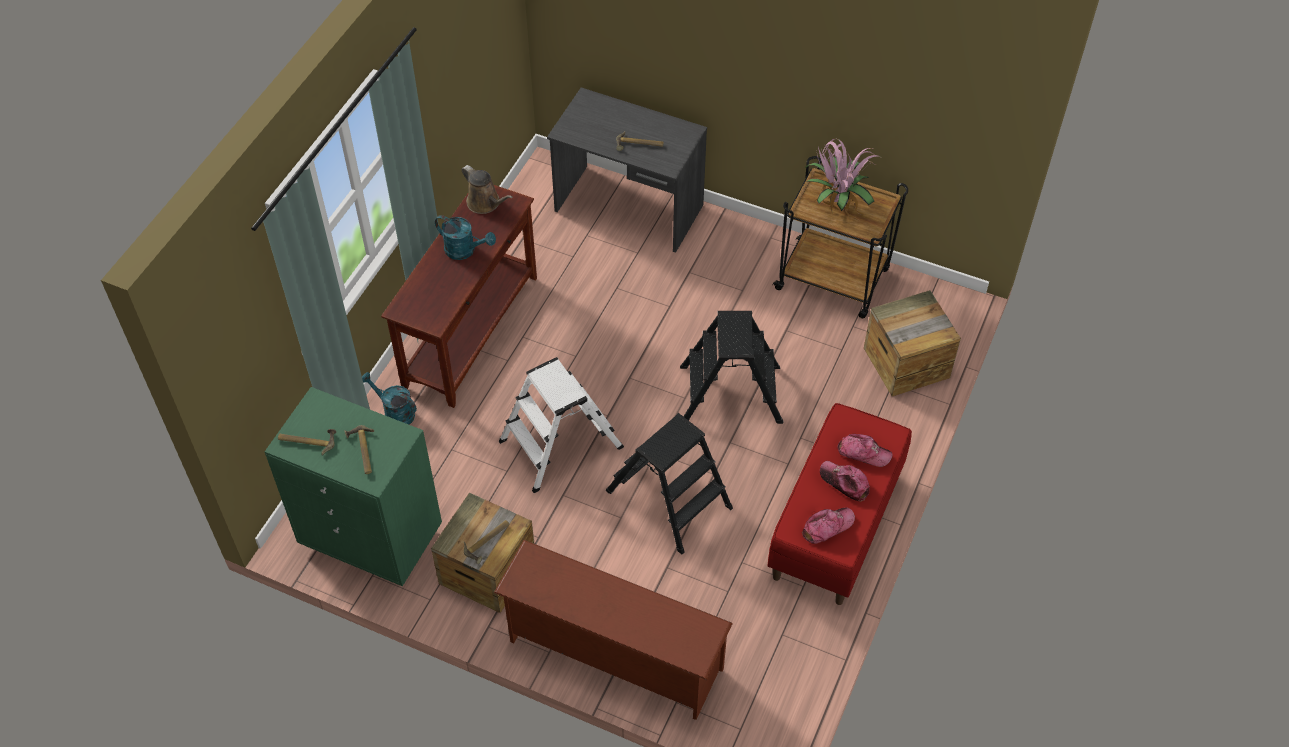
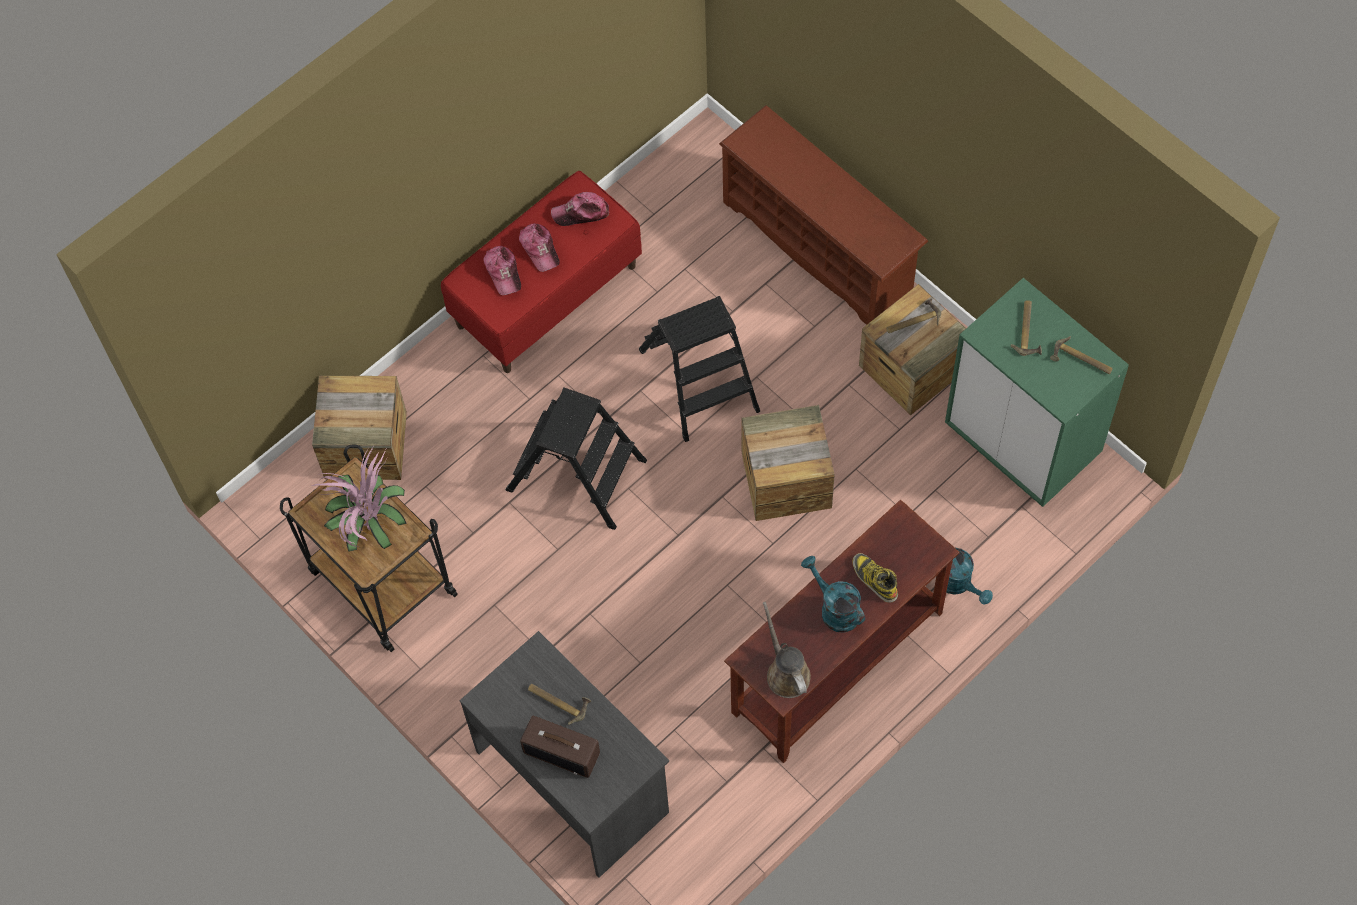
camera: 155 degrees left, 10 degrees up
white step ladder [499,357,624,493] -> crate [741,405,835,521]
cap [838,434,893,467] -> cap turned 150 degrees counterclockwise [484,246,521,295]
none -> radio [520,716,600,778]
none -> boot [852,553,898,603]

